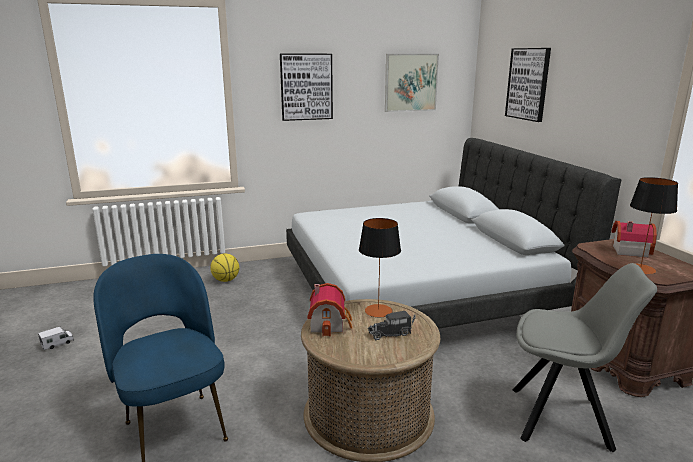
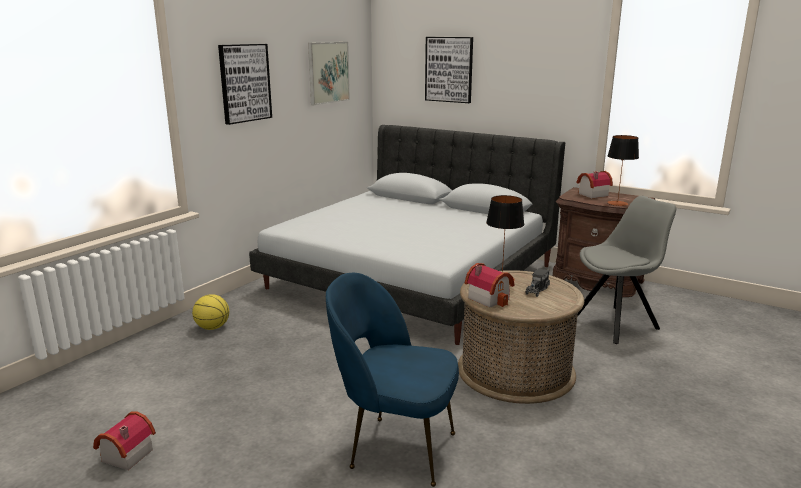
camera: 40 degrees left, 0 degrees up
toy truck [38,327,74,350] -> toy house [93,412,156,470]

